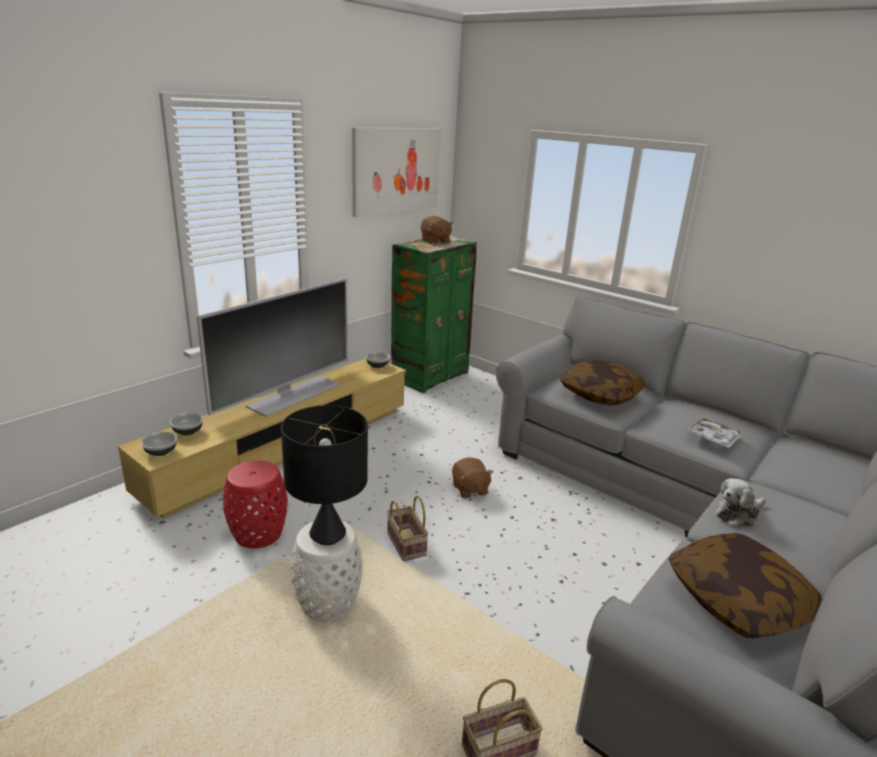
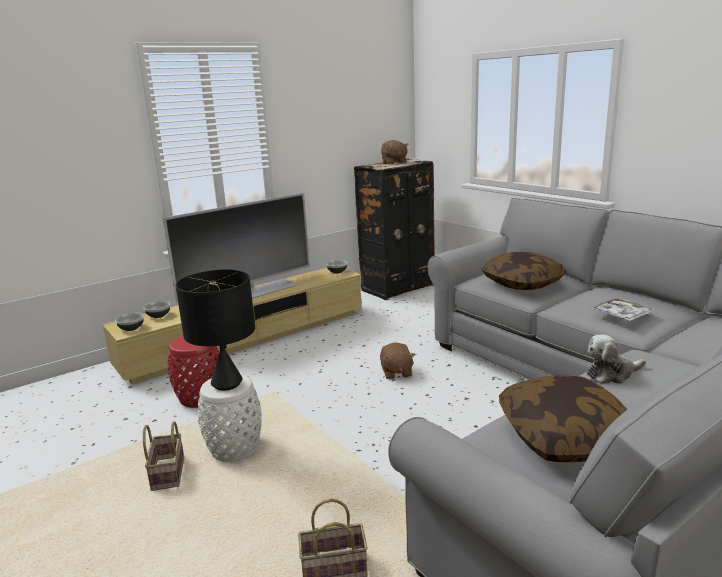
camera: 15 degrees right, 5 degrees down
picture [352,128,441,217] -> none
basket [387,496,429,561] -> basket moved to [143,421,184,491]
green cabinet [391,236,477,393] -> black cabinet [354,158,435,300]

